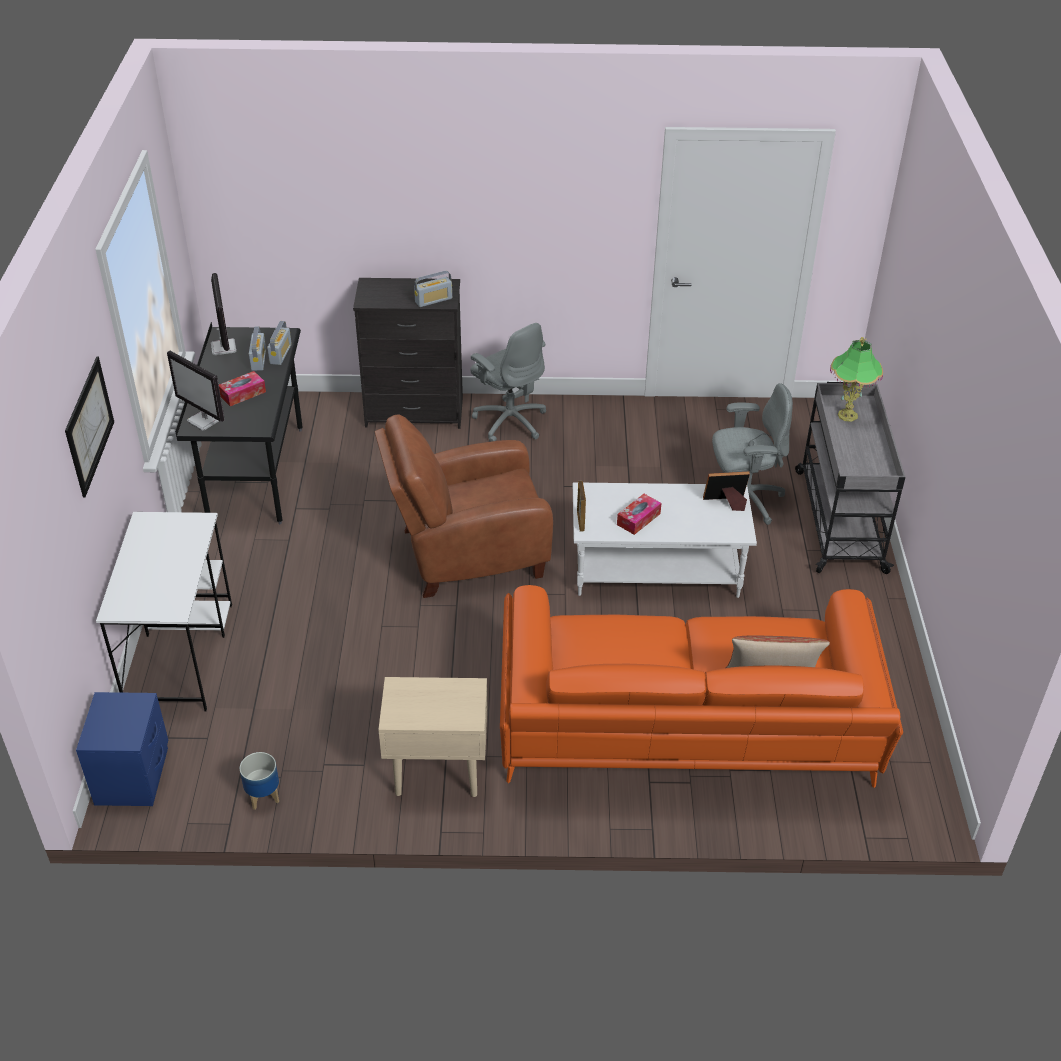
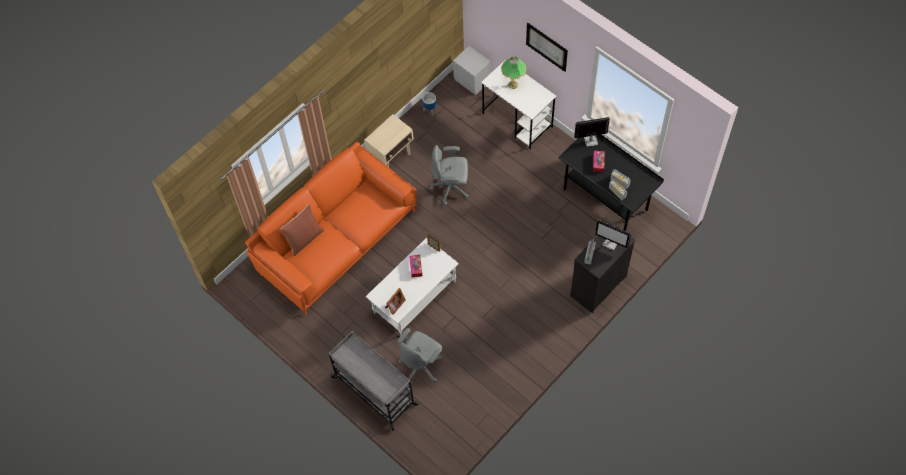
camera: 135 degrees right, 20 degrees up
blue nightstand [76,692,168,806] -> grey nightstand [453,46,491,95]
monitor [211,273,237,355] -> monitor moved to [595,219,631,250]
brown armchair [375,415,553,598] -> none
grey office chair [470,323,546,442] -> grey office chair moved to [430,145,469,206]
table lamp [830,337,883,422] -> table lamp moved to [501,56,526,89]

